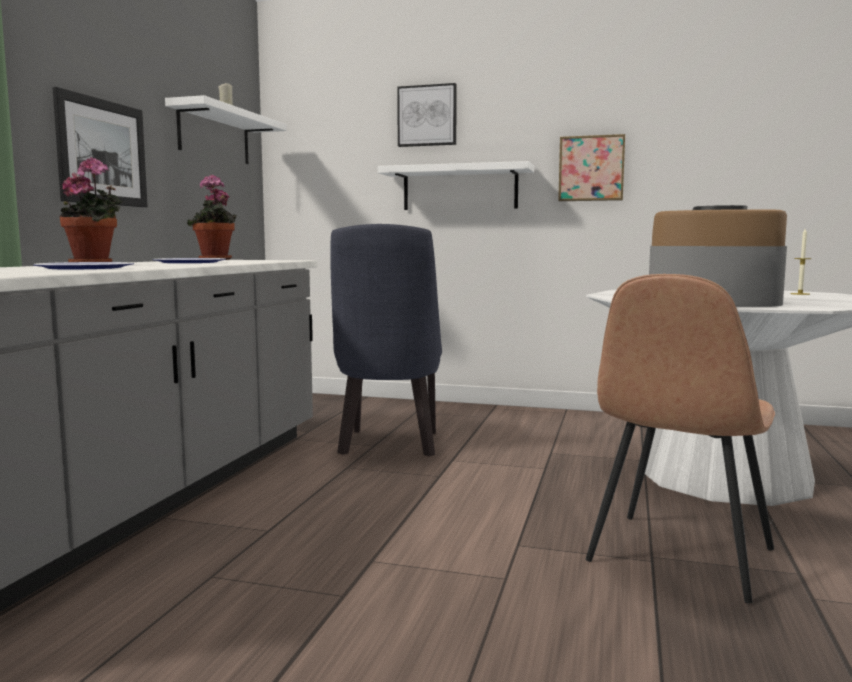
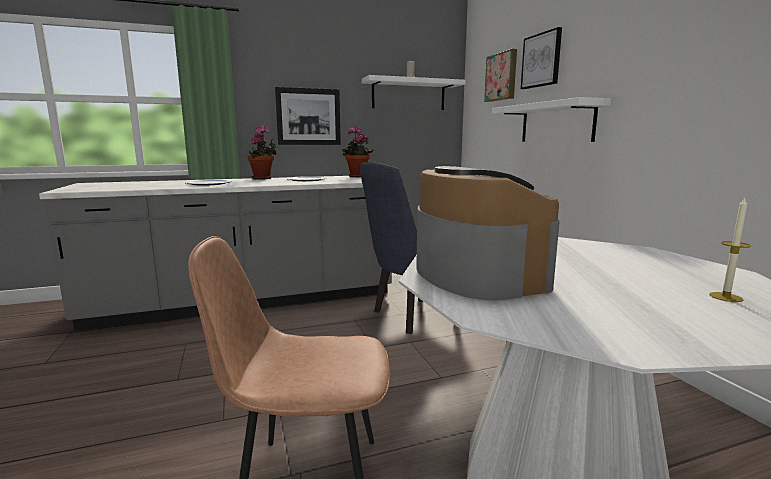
camera: 55 degrees right, 5 degrees up
picture [558,134,625,201] -> picture moved to [484,49,517,102]

